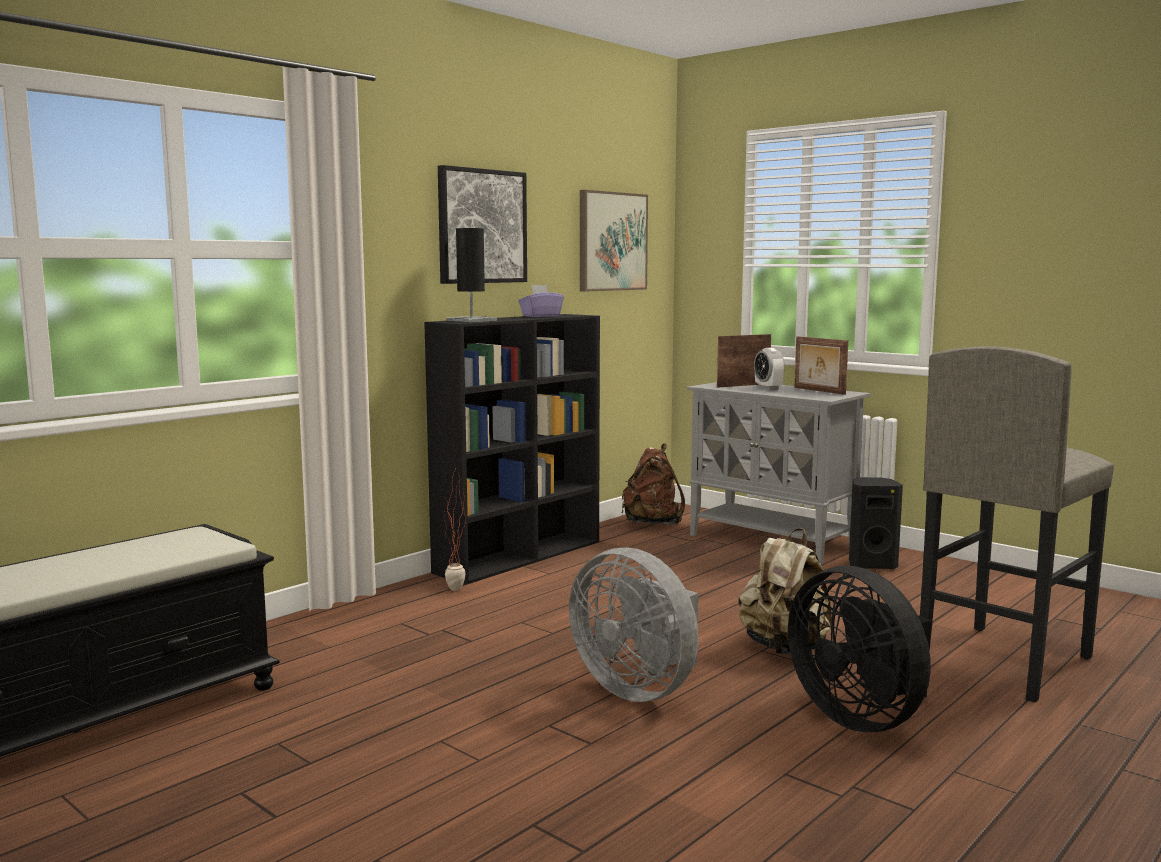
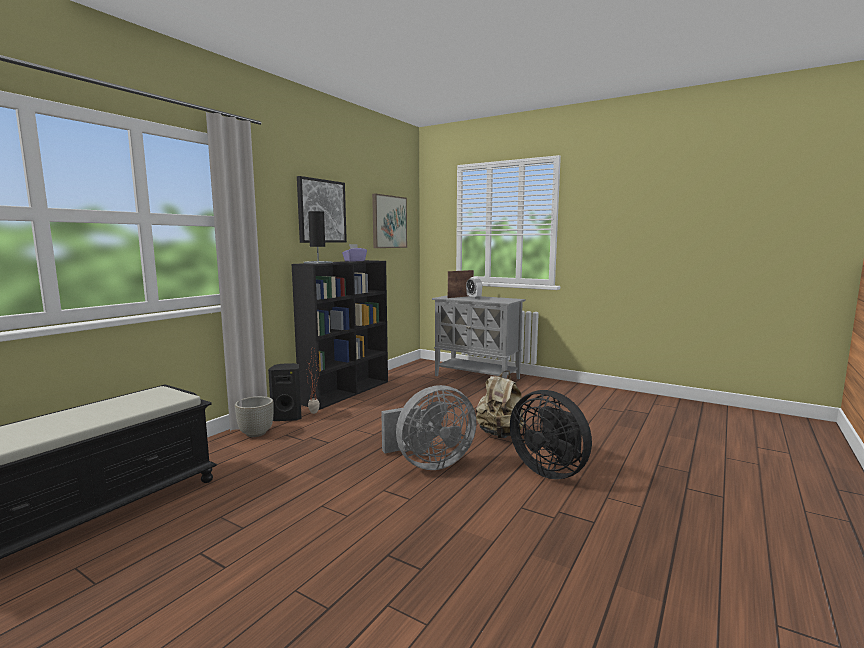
camera: 10 degrees left, 0 degrees up
grey fan [569,547,699,702] -> grey fan turned 60 degrees counterclockwise [381,385,477,470]
brown backpack [622,443,685,525] -> none
picture frame [795,336,848,395] -> none
black speaker [849,477,903,569] -> black speaker moved to [268,363,301,421]
grey stool [920,346,1114,703] -> none
none -> grey planter [235,396,274,437]

